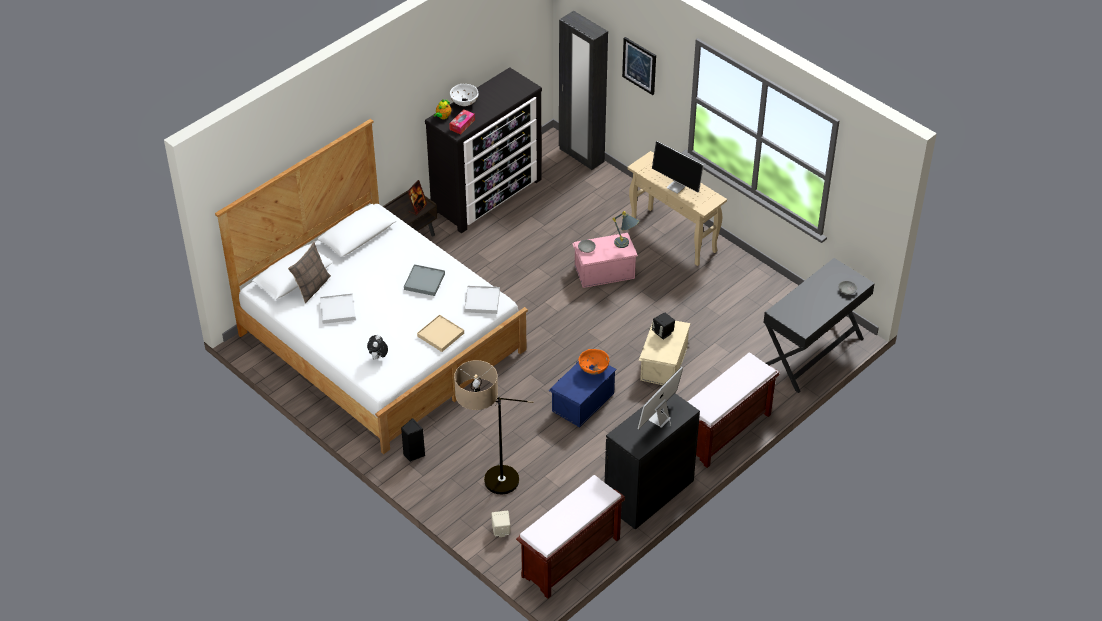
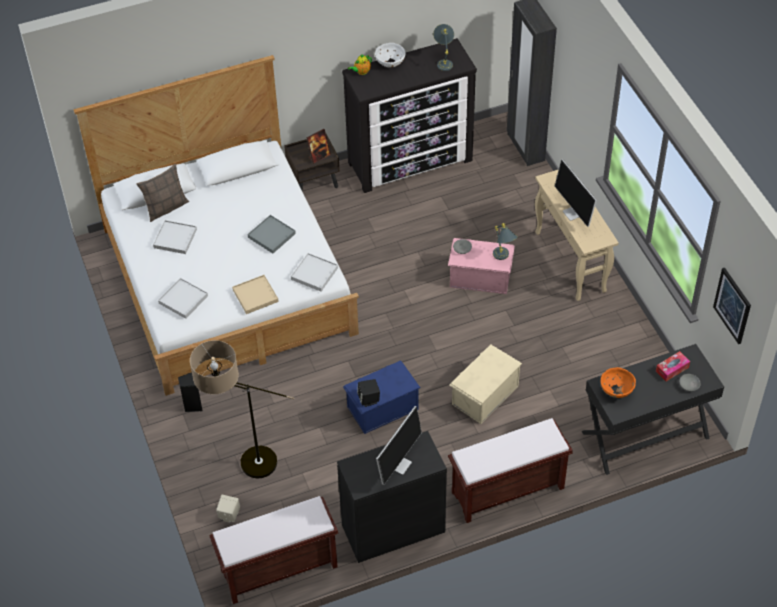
camera: 25 degrees right, 5 degrees up
plush toy [367,335,388,360] -> white tray [158,278,208,319]
tissue box [449,109,475,134] -> tissue box moved to [656,351,690,381]
orange bowl [578,349,610,375] -> orange bowl moved to [601,367,636,398]
picture [622,37,656,95] -> picture moved to [713,268,751,344]
monitor [637,367,683,430] -> monitor turned 150 degrees clockwise [376,406,422,485]
black speaker [652,313,675,340] -> black speaker moved to [357,379,380,407]
none -> grey table lamp [433,24,454,71]

